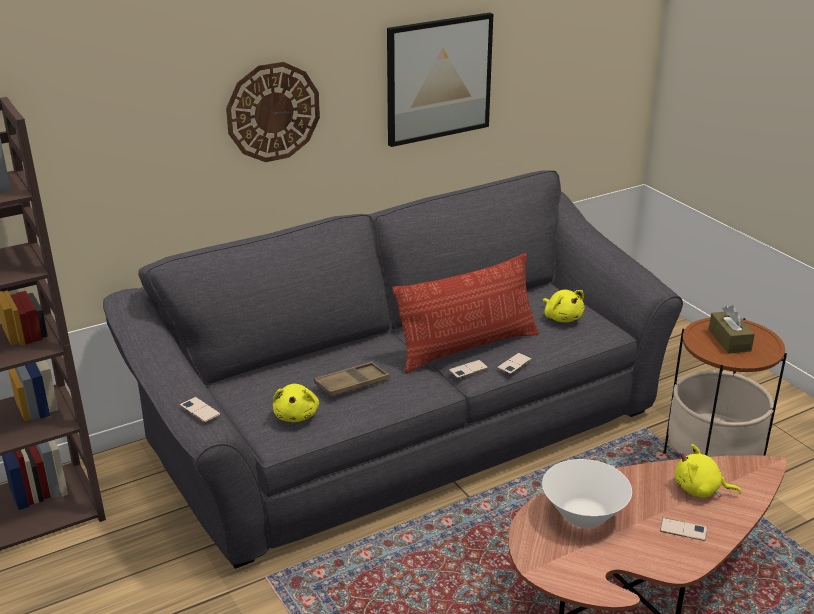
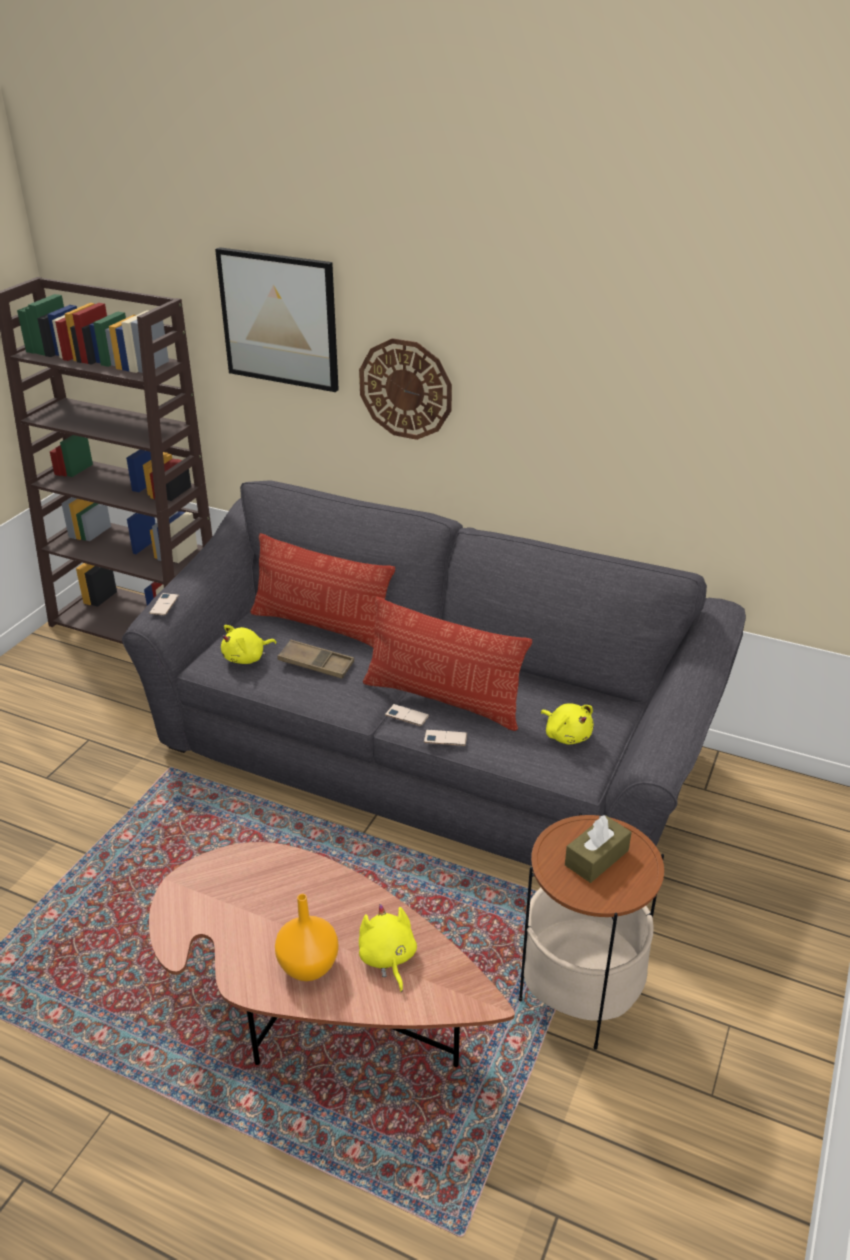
camera: 55 degrees right, 5 degrees up
picture [387,13,493,147] -> picture moved to [215,247,339,392]
yellow plush toy [542,290,585,322] -> yellow plush toy turned 60 degrees counterclockwise [541,703,594,744]
white bowl [542,459,632,528] -> none
phone [660,518,707,541] -> orange vase [275,894,339,981]
none -> pillow [250,533,395,648]

